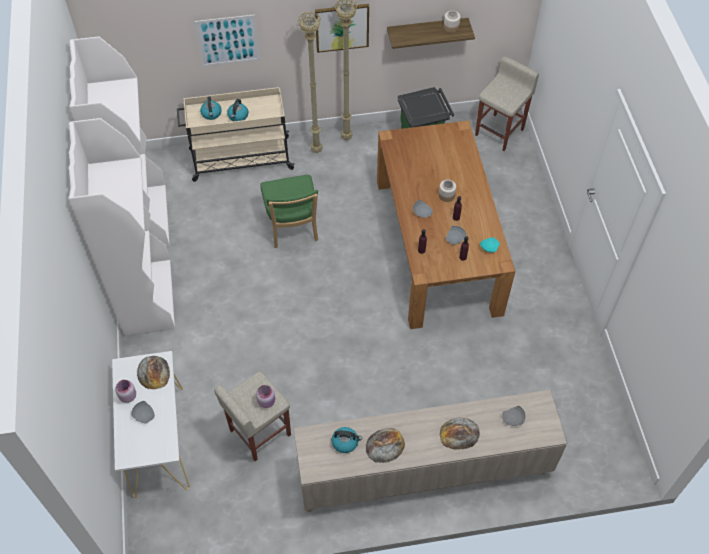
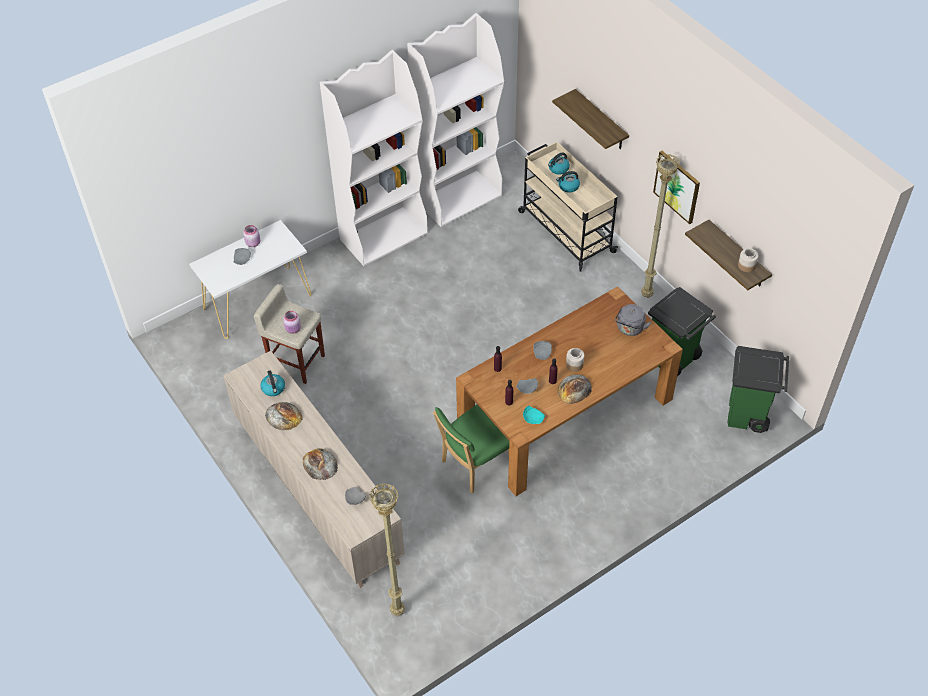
camera: 65 degrees right, 5 degrees down
bread [137,356,170,389] -> bread moved to [557,374,592,404]
picture [194,15,260,66] -> shelf [552,89,629,149]
green chair [260,175,318,248] -> green chair moved to [433,405,509,493]
beige floor lamp [298,12,323,153] -> beige floor lamp moved to [369,483,405,616]
beige stool [475,56,539,151] -> green trash can [728,346,789,433]
none -> grey kettle [615,304,651,336]

